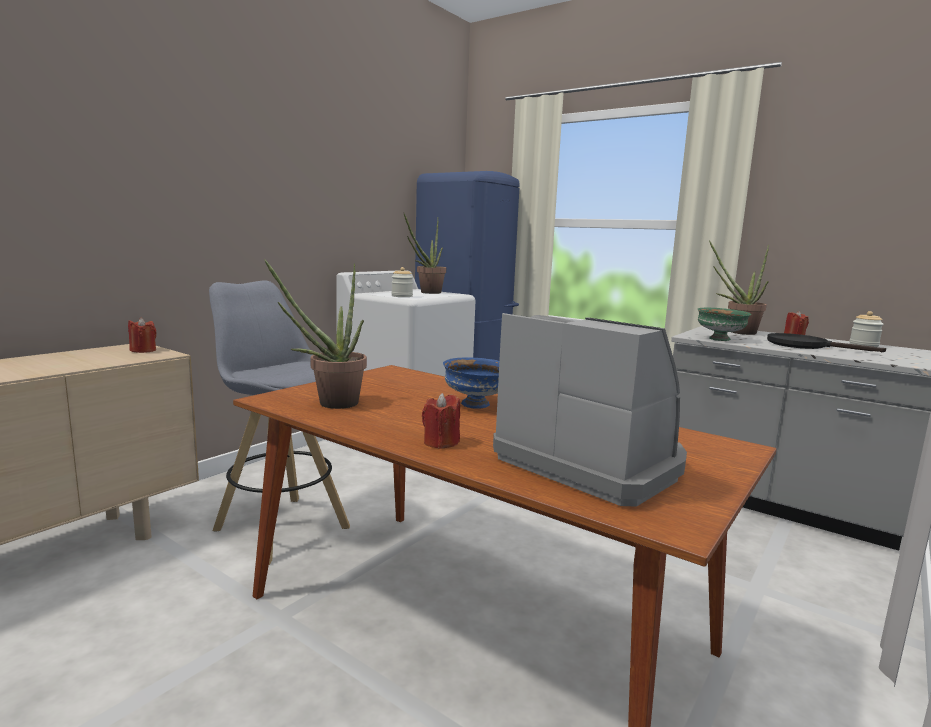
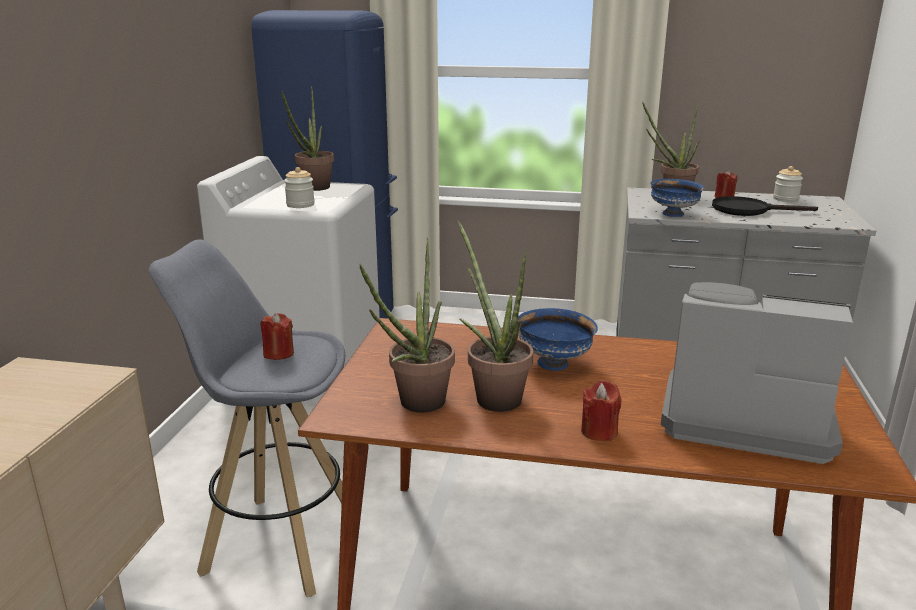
camera: 25 degrees left, 10 degrees up
red candle [128,317,157,353] -> red candle moved to [260,313,294,360]
green bowl [697,308,751,341] -> blue bowl [650,179,704,217]
none -> potted plant [458,220,534,412]

